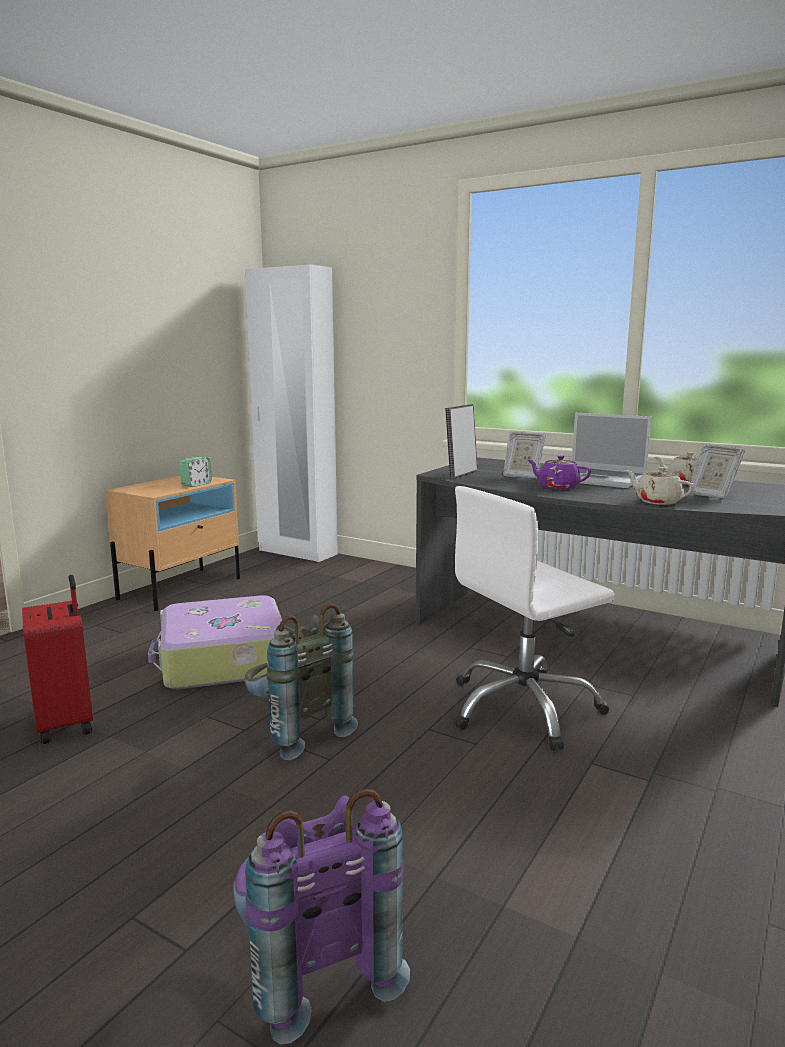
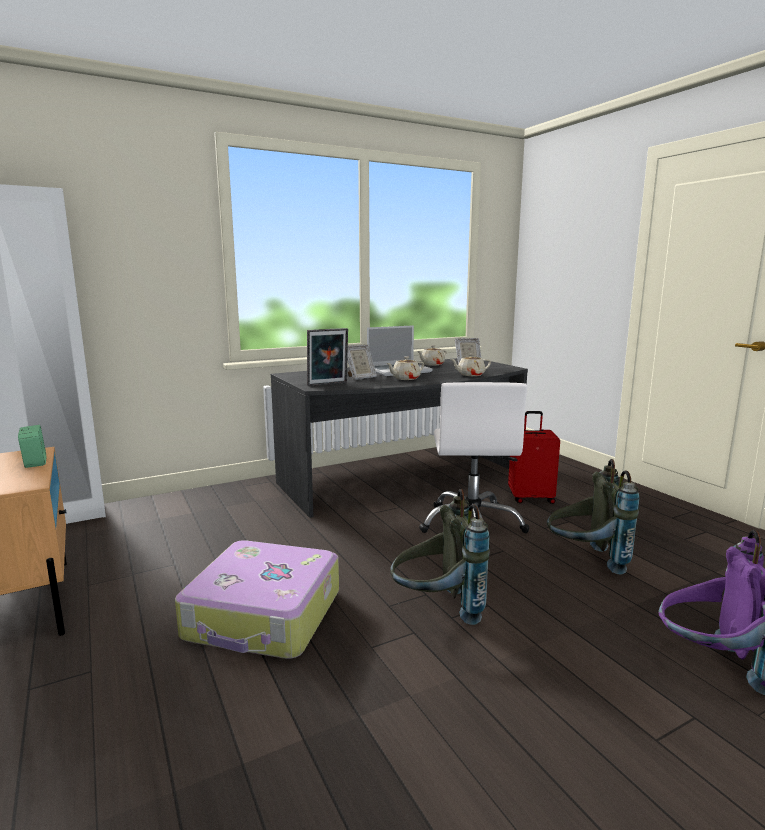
camera: 60 degrees left, 0 degrees up
red suitcase [22,575,93,744] -> red suitcase moved to [508,411,560,504]
picture frame [445,404,478,479] -> picture frame turned 90 degrees counterclockwise [307,328,348,386]
purple teapot [528,455,591,489] -> beige teapot [386,357,424,380]
none -> grey backpack [547,459,639,575]

